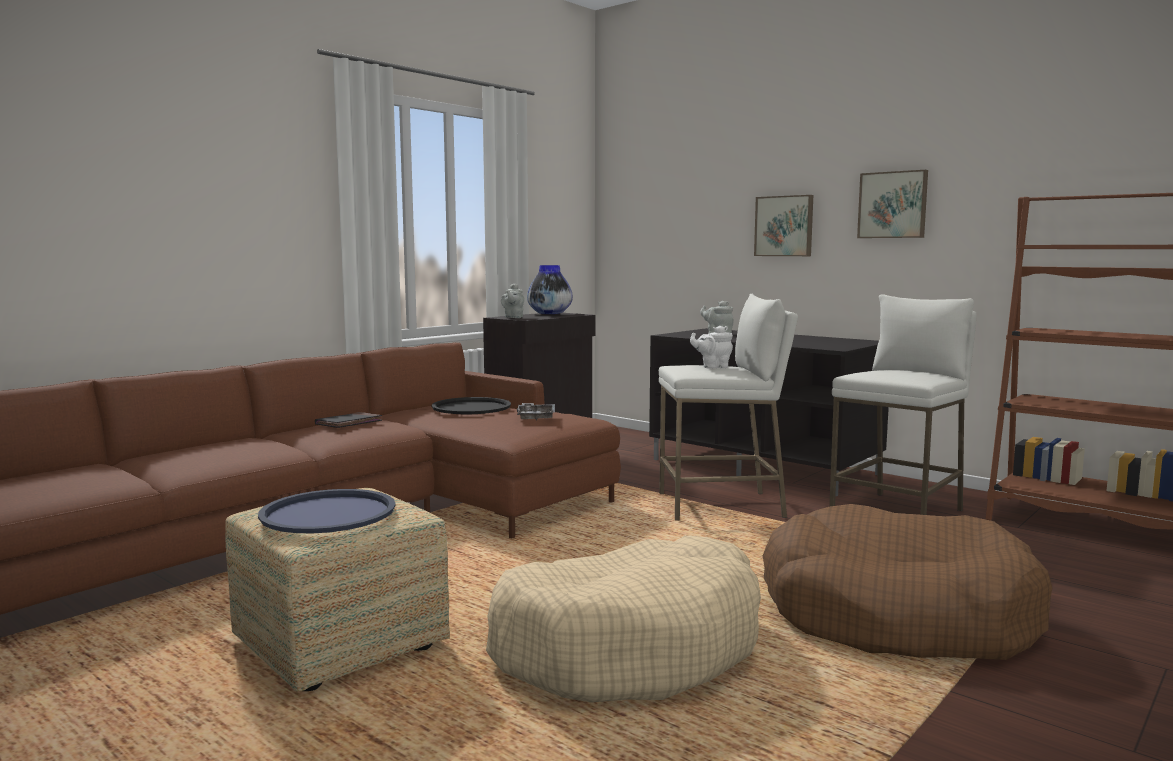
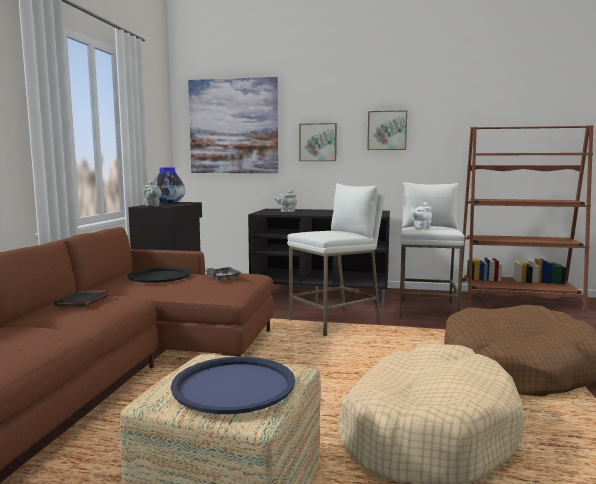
camera: 30 degrees left, 0 degrees up
white teapot [690,326,733,369] -> white teapot moved to [411,202,432,229]
none -> picture [188,77,278,173]

